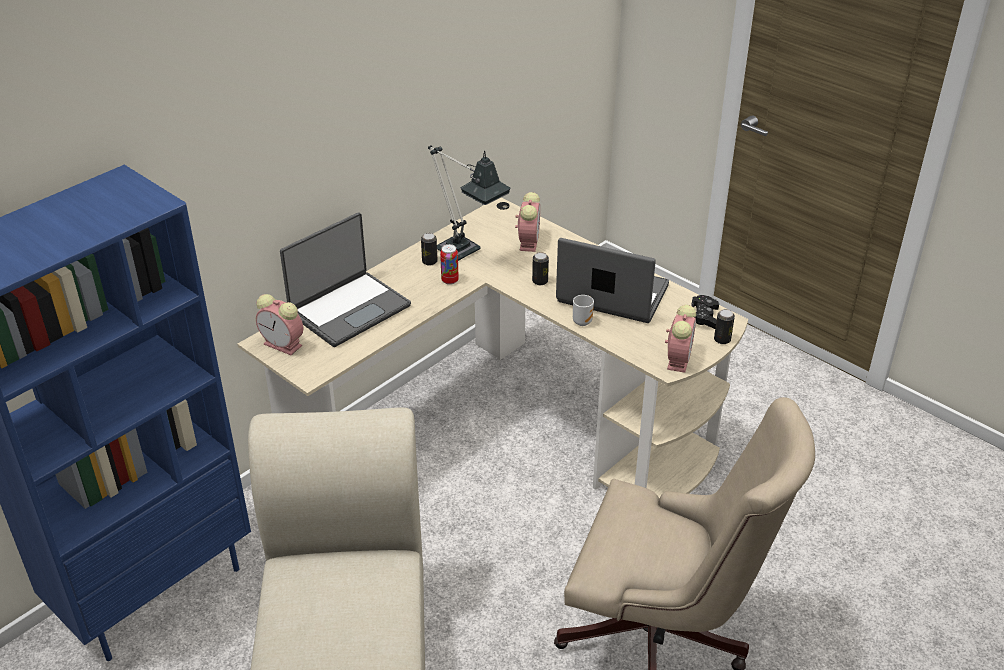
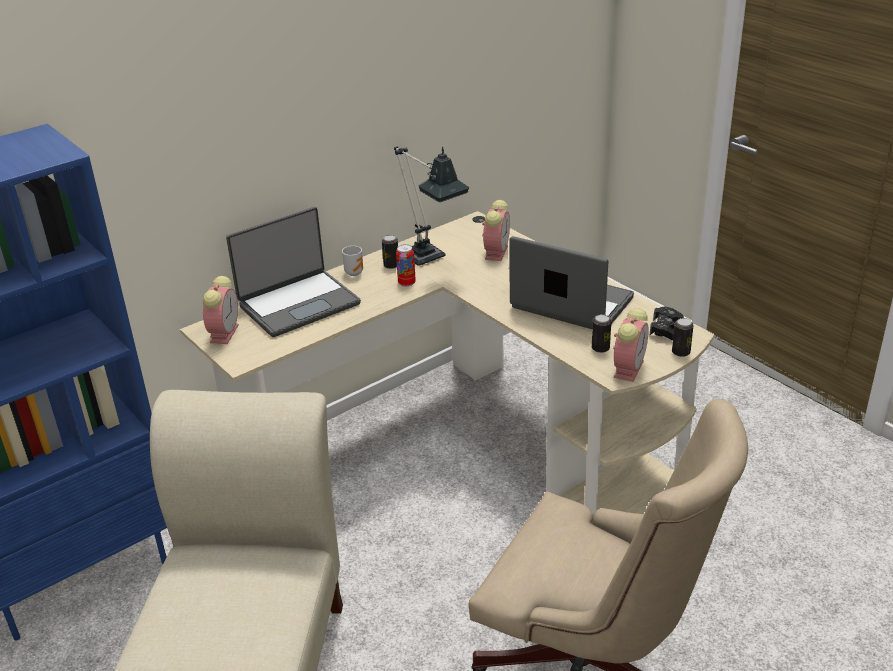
camera: 10 degrees right, 5 degrees down
alarm clock [256,294,303,355] -> alarm clock turned 120 degrees counterclockwise [203,276,239,344]
can [532,252,549,285] -> can moved to [592,314,611,353]
mug [573,295,594,326] -> mug moved to [342,246,363,276]

